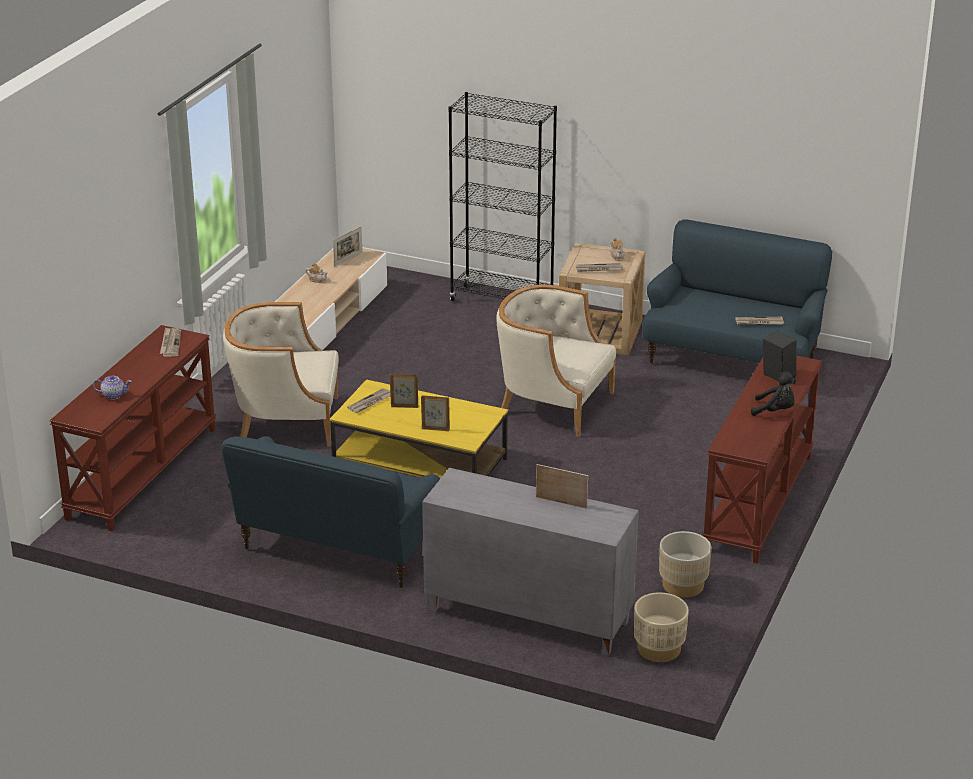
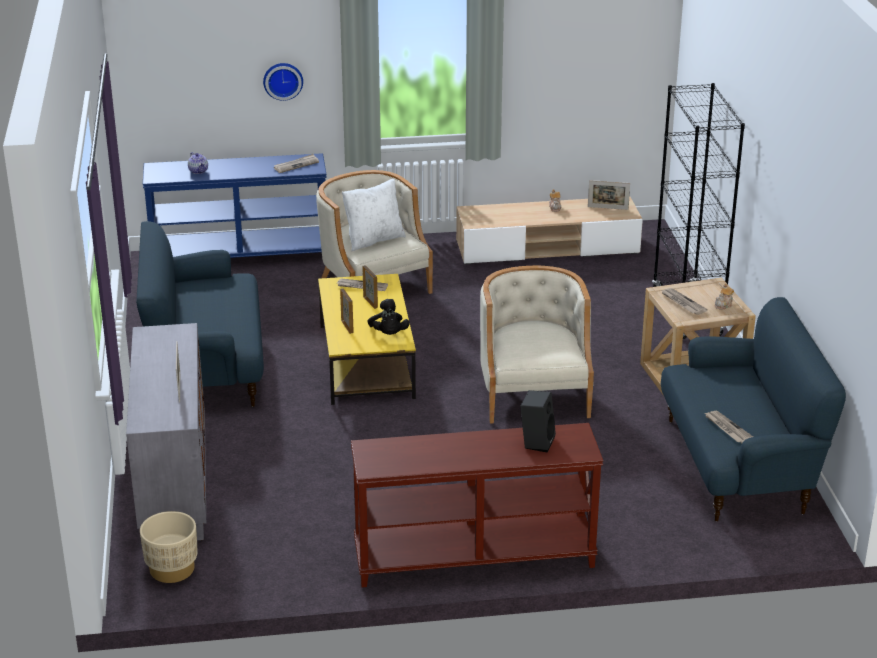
camera: 60 degrees right, 0 degrees up
brown console table [50,325,216,532] -> blue console table [143,153,327,258]
beige planter [659,531,712,597] -> none
black plush toy [751,371,796,416] -> black plush toy moved to [367,299,410,335]
none -> wall clock [263,63,303,101]
none -> white pillow [342,179,406,251]

